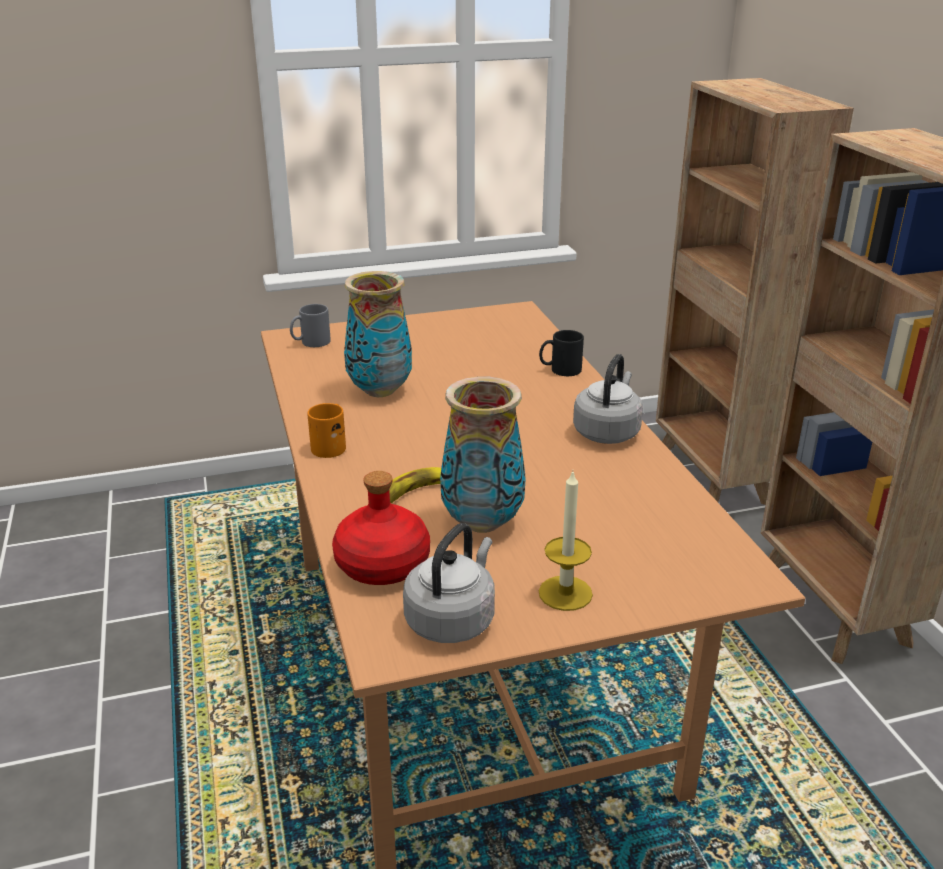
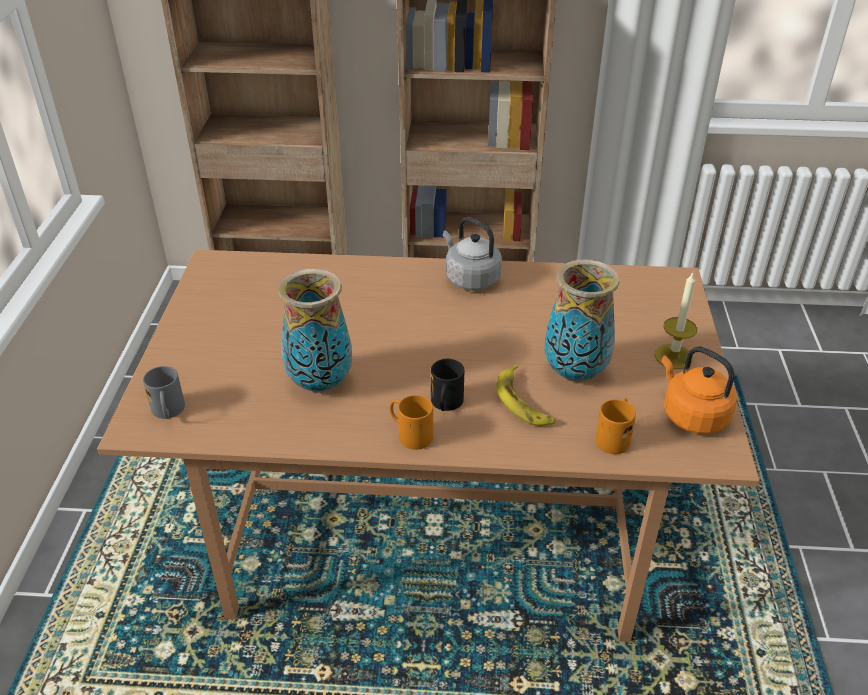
camera: 70 degrees left, 10 degrees up
red bottle [332,471,430,585] -> orange mug [595,398,636,454]
grey kettle [403,523,495,643] -> orange kettle [661,347,737,434]
black mug [539,330,584,376] -> black mug moved to [431,359,464,411]

